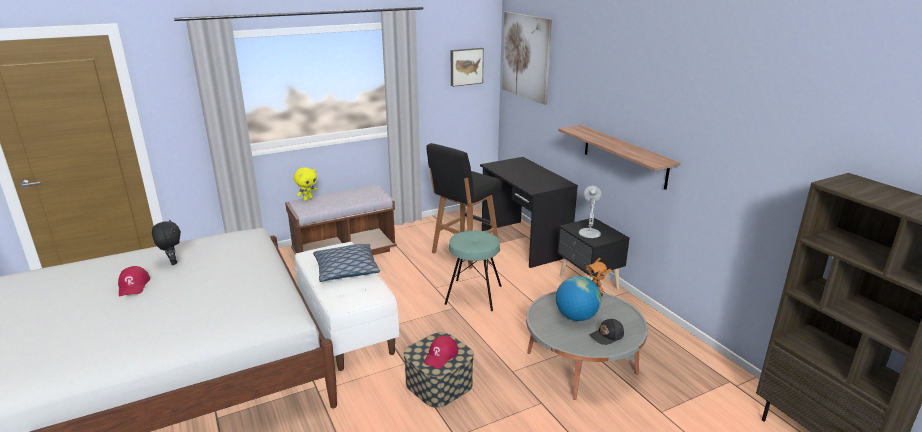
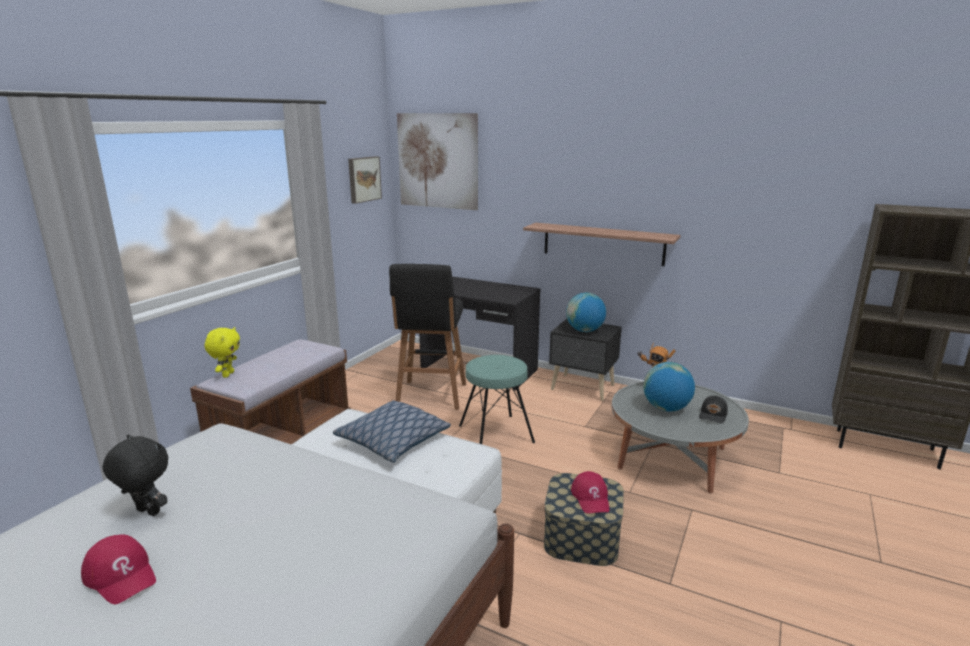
camera: 35 degrees left, 5 degrees down
white table lamp [579,185,602,238] -> globe [566,293,606,332]

